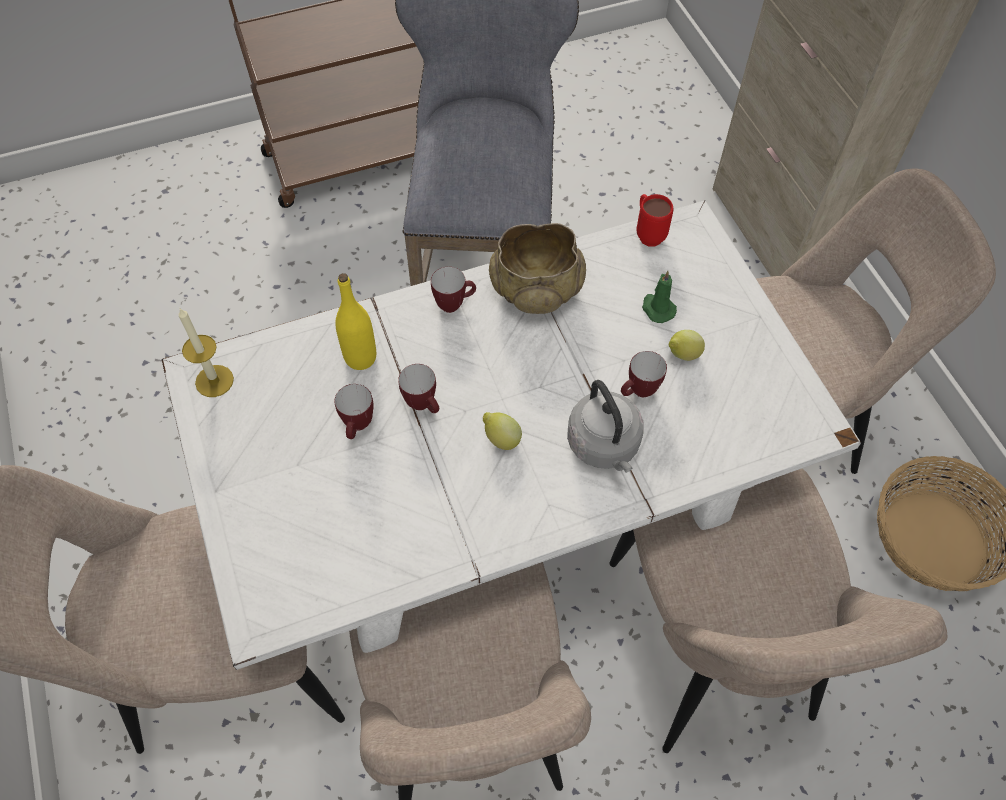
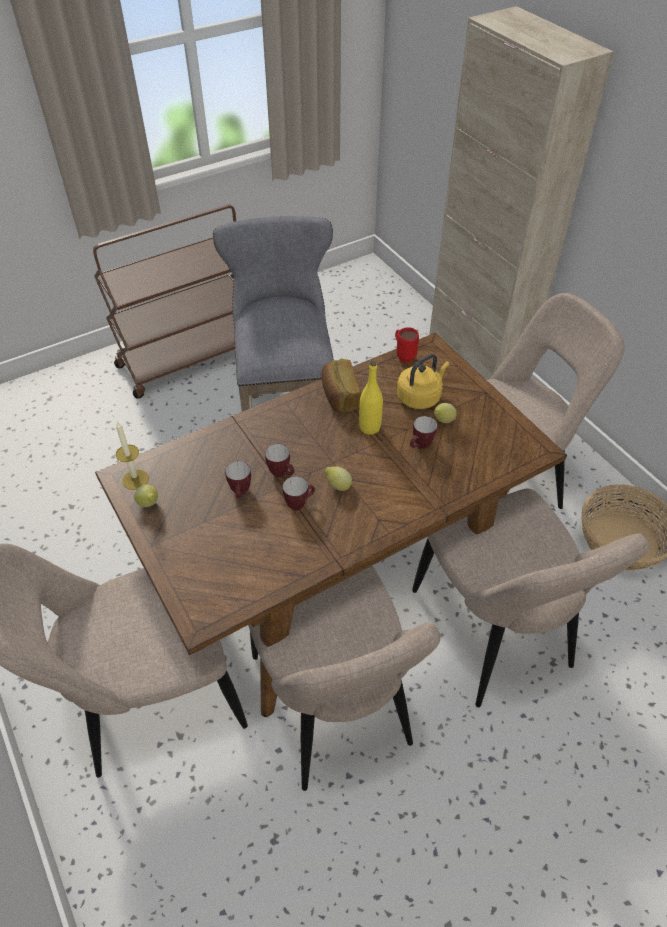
camera: 10 degrees left, 10 degrees down
white dining table [161,200,861,670] -> brown dining table [95,333,567,717]
yellow bottle [335,273,376,370] -> yellow bottle moved to [359,361,383,435]
mug [431,267,476,313] -> mug moved to [282,476,315,511]
beige bowl [489,223,586,314] -> bread [321,359,361,412]
grey kettle [567,380,644,473] -> none
green candle [642,271,677,323] -> yellow kettle [397,354,450,409]
none -> lemon [134,485,158,507]

